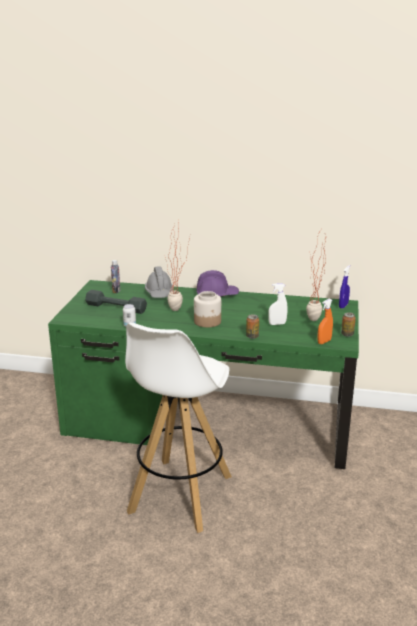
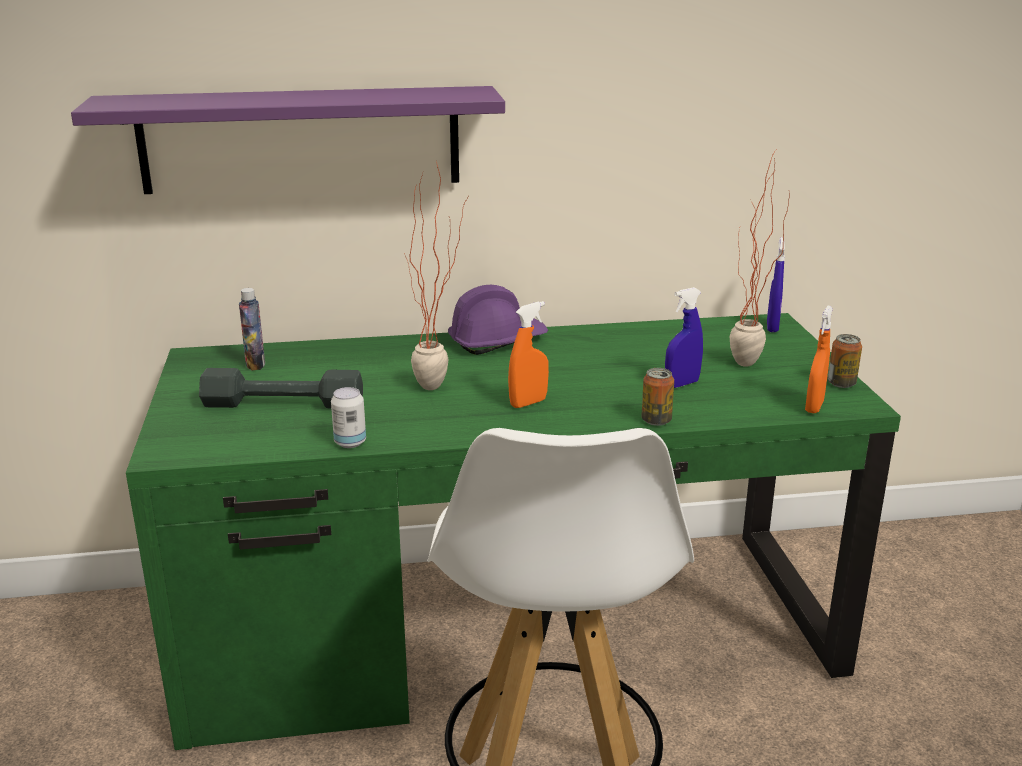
camera: 20 degrees left, 0 degrees up
grey hard hat [145,266,173,298] -> none
jar [194,291,221,327] -> orange spray bottle [508,301,549,408]
white spray bottle [268,283,288,325] -> blue spray bottle [665,287,703,388]
none -> purple shelf [71,86,505,194]

